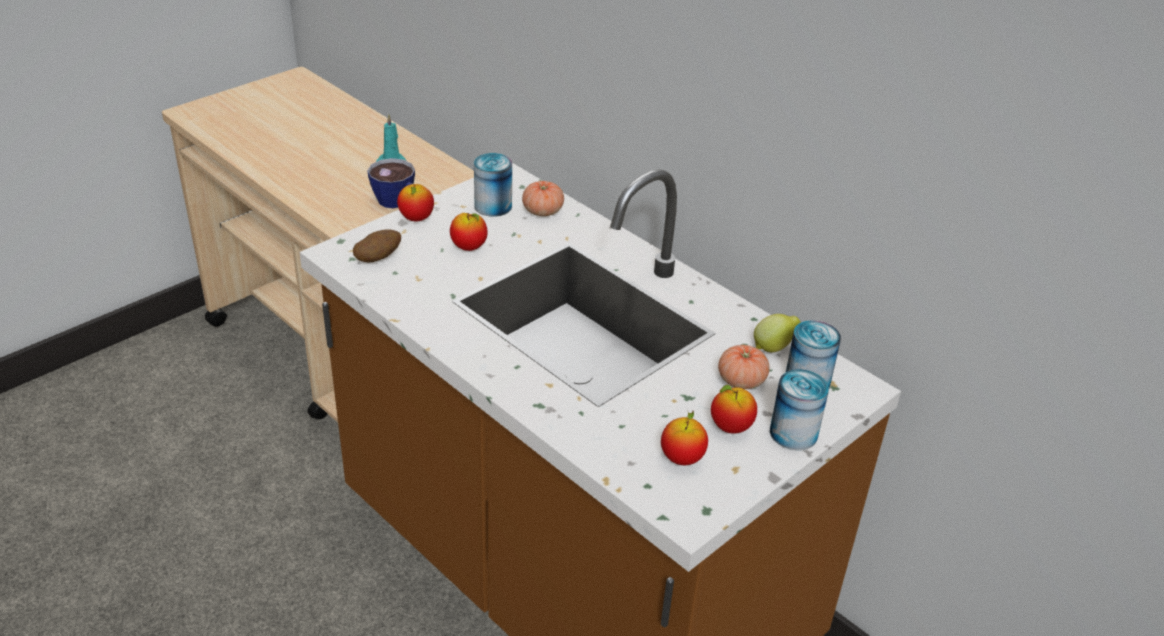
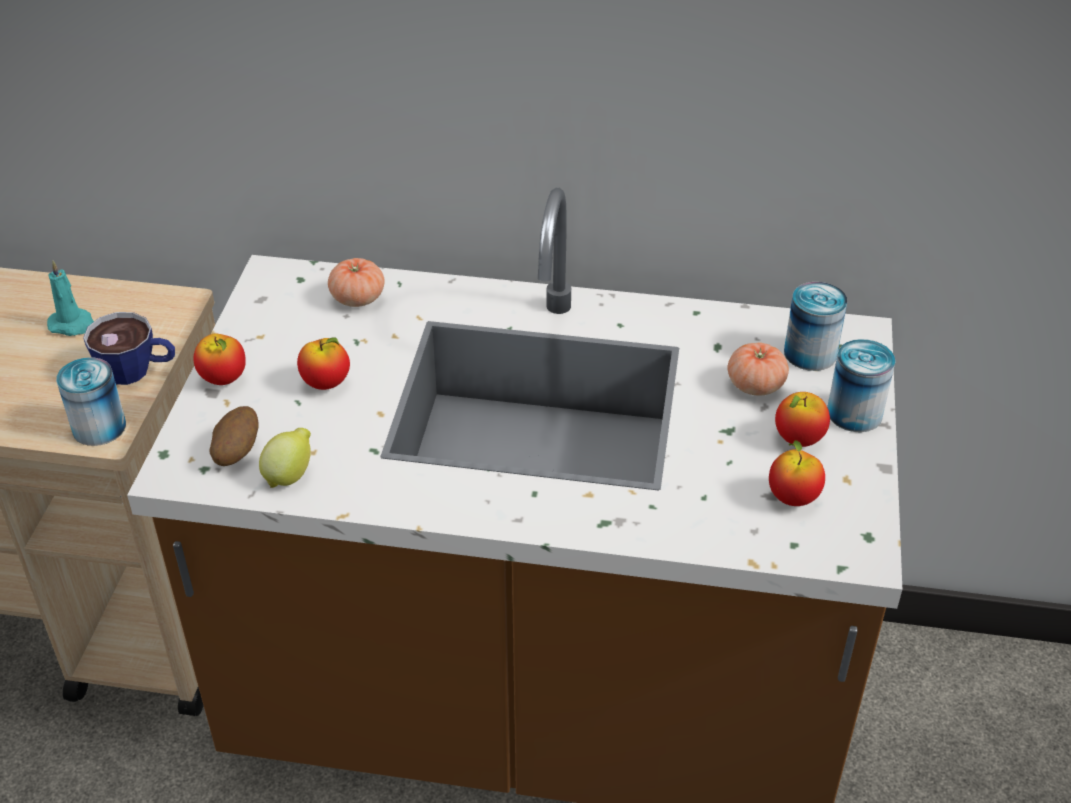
camera: 35 degrees left, 5 degrees up
can [474,153,512,217] -> can moved to [56,357,126,446]
lemon [754,314,801,352] -> lemon moved to [259,428,311,488]

